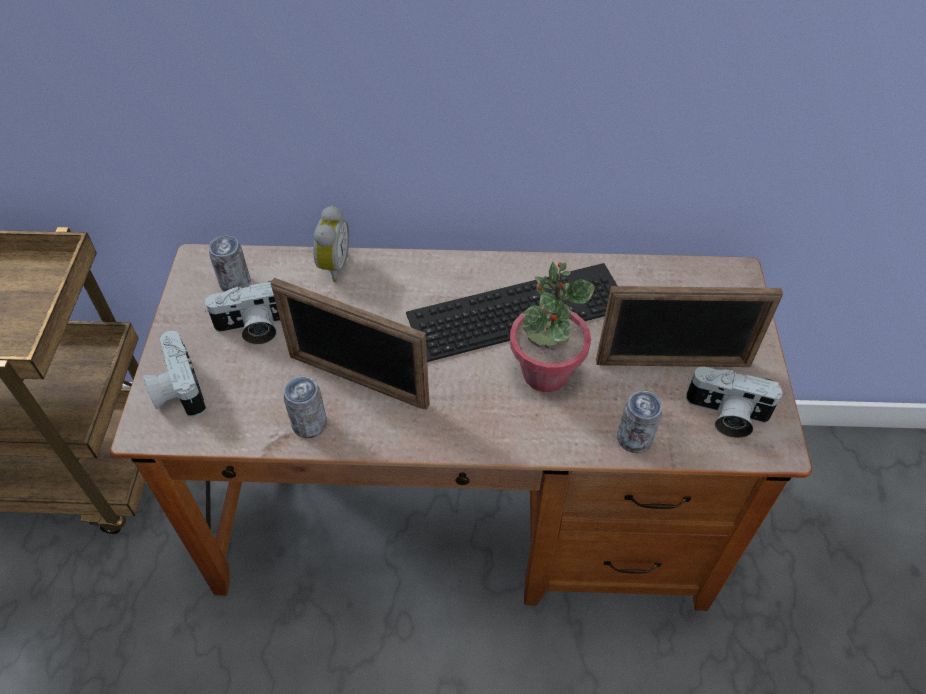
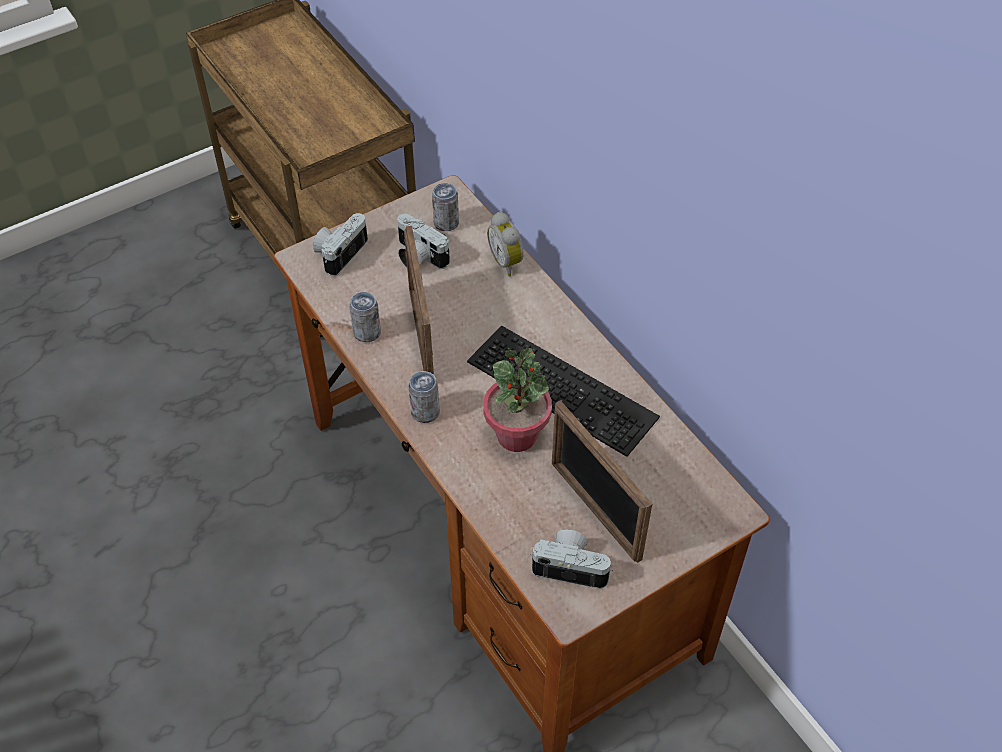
camera: 55 degrees right, 0 degrees up
alarm clock [313,205,349,282] -> alarm clock turned 90 degrees clockwise [487,212,524,276]
can [617,391,662,453] -> can moved to [408,371,440,423]
camera [686,366,782,438] -> camera turned 120 degrees clockwise [530,529,613,589]

